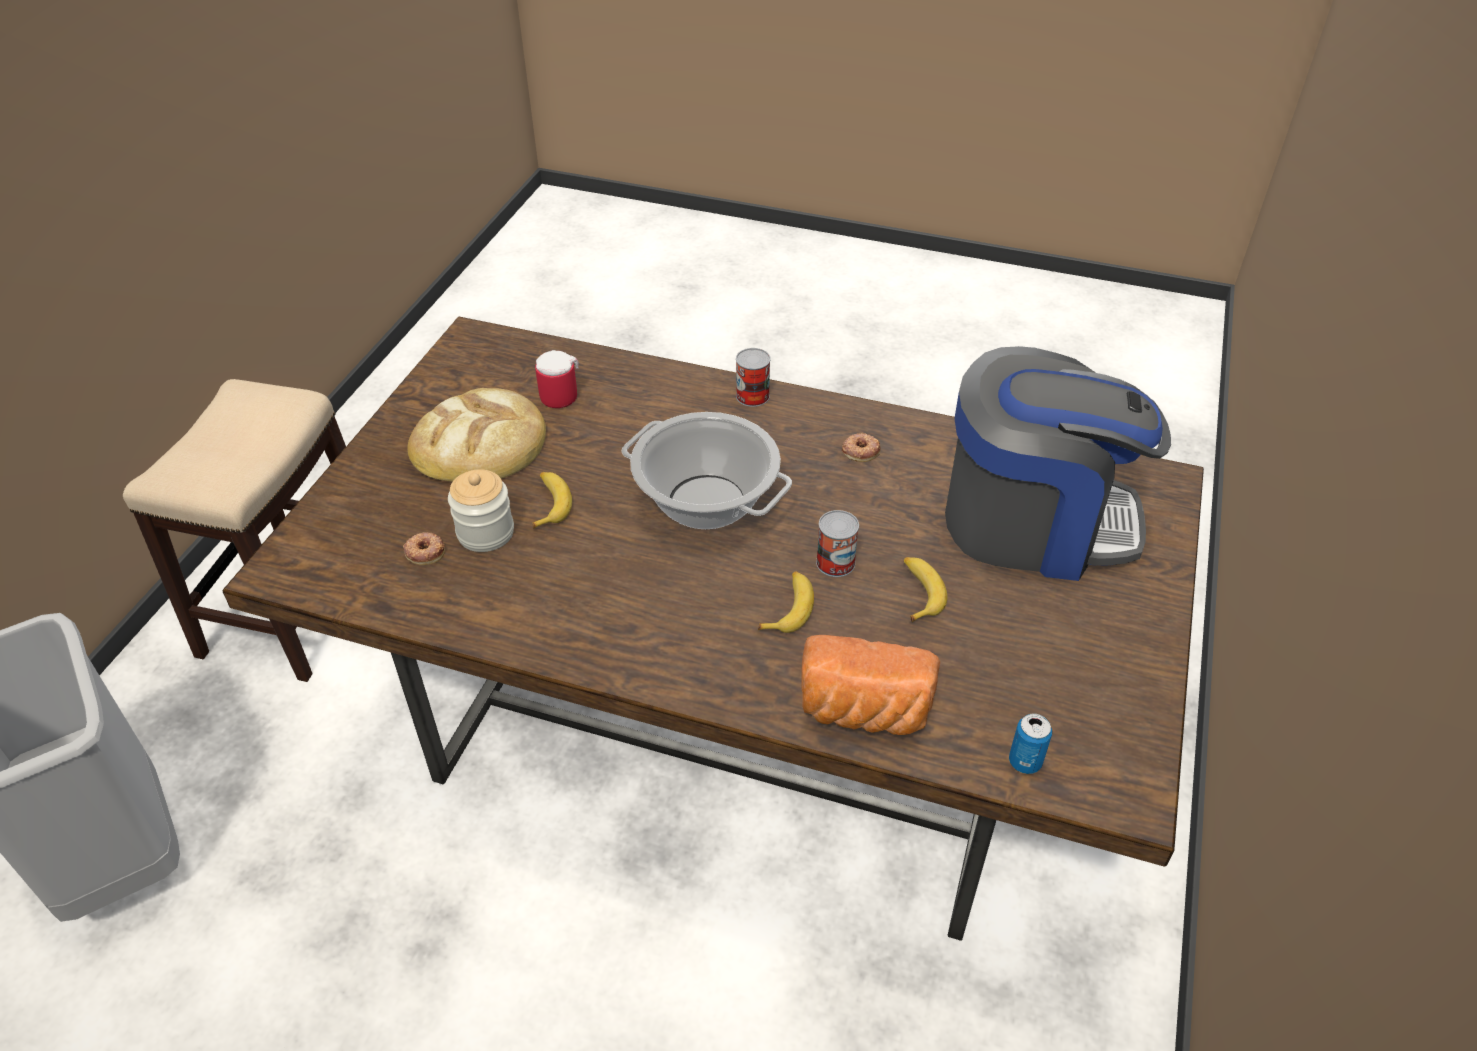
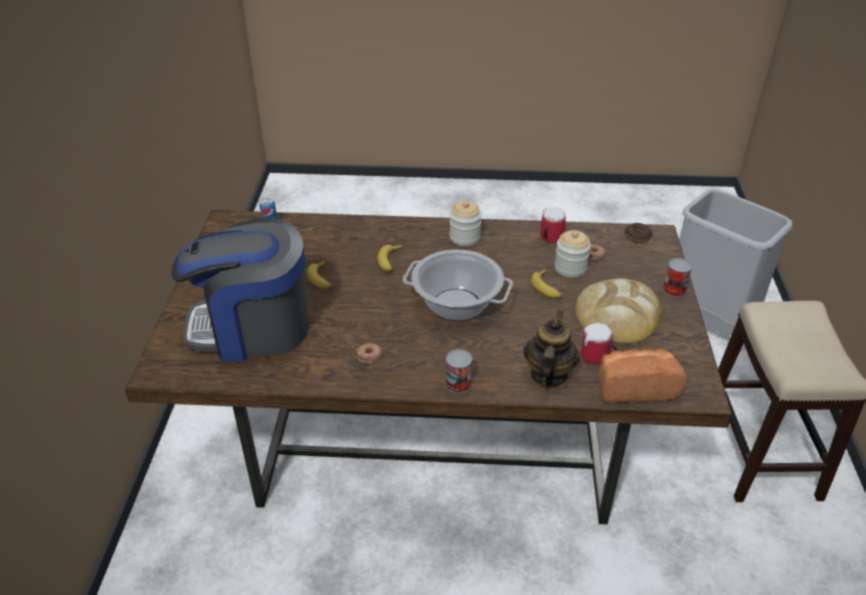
camera: 165 degrees right, 5 degrees down
bread [801,635,940,735] -> bread moved to [599,349,686,403]
can [816,510,859,577] -> can moved to [663,258,692,297]
none -> jar [449,201,482,246]
none -> teapot [523,310,580,387]
none -> mug [540,207,566,243]
none -> donut [625,223,652,243]

